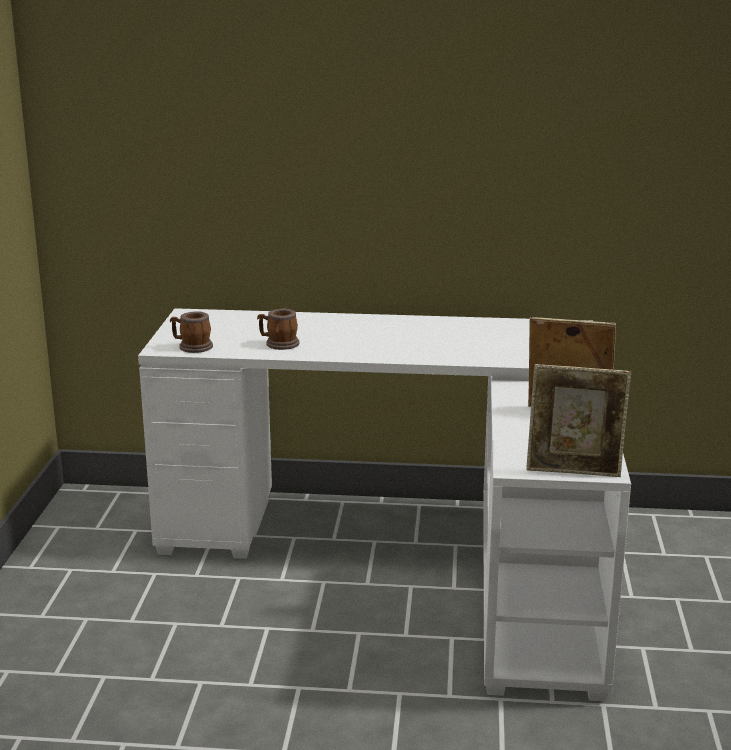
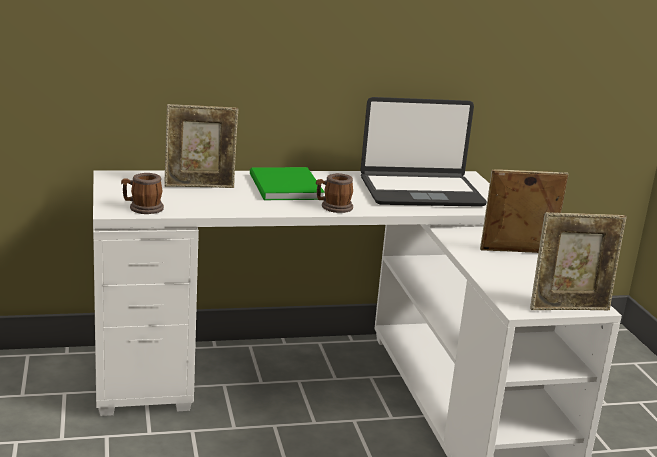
camera: 20 degrees left, 0 degrees up
mug [257,309,300,350] -> mug moved to [316,173,353,213]
none -> picture frame [164,104,238,188]
none -> green book [250,167,325,200]
none -> laptop [360,97,487,207]

